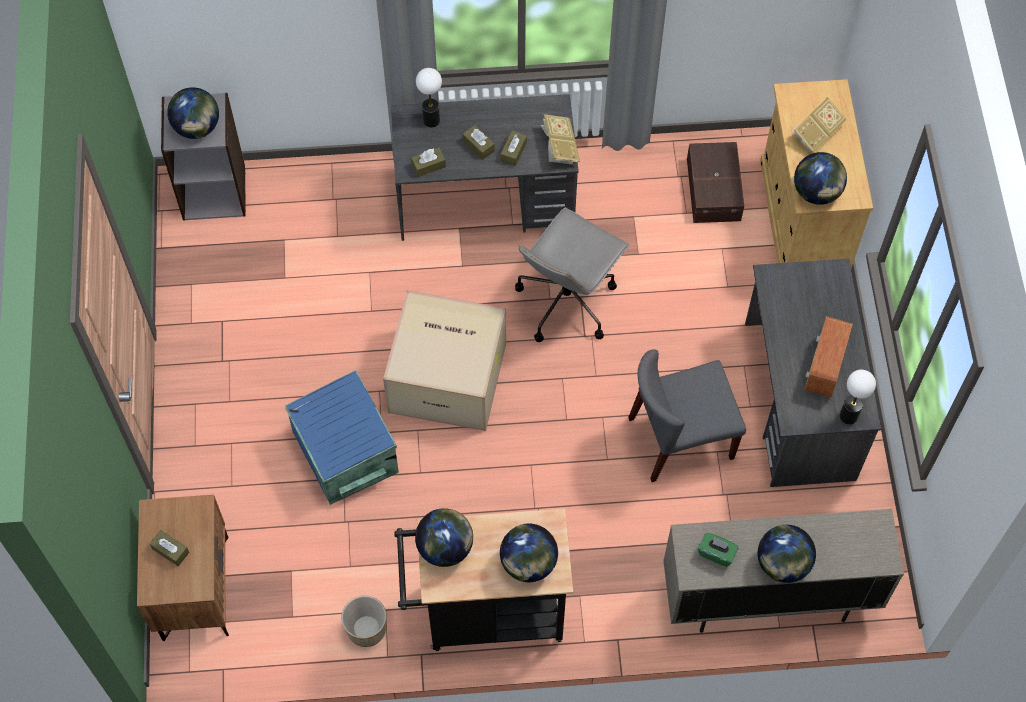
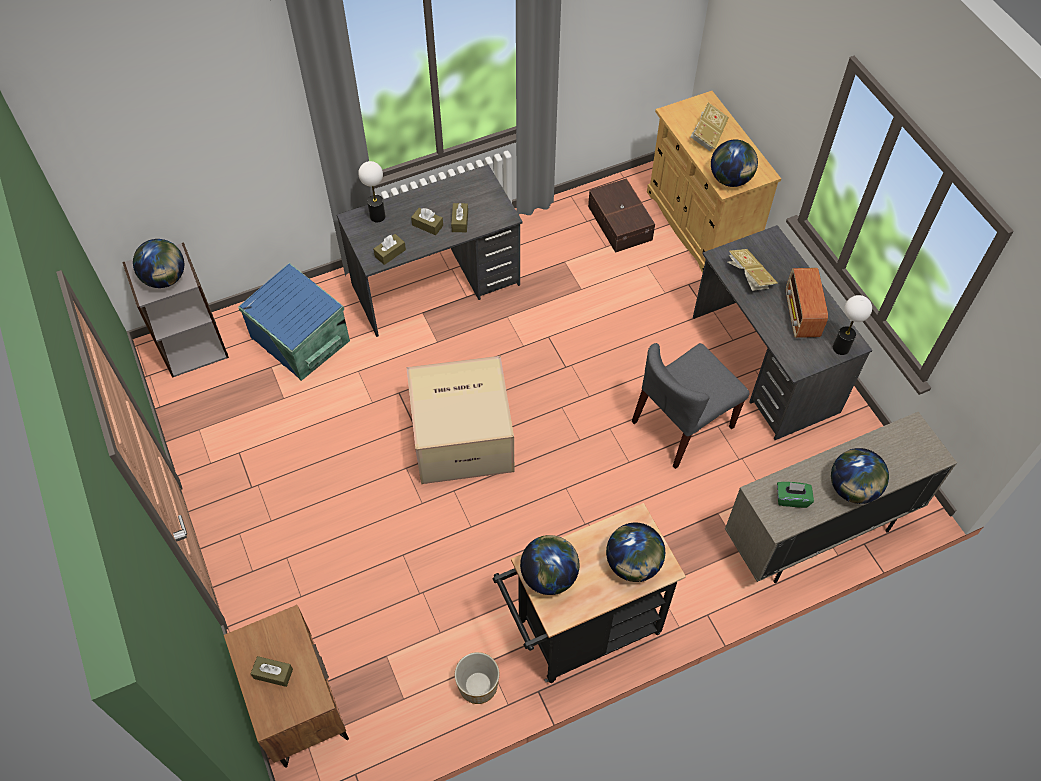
camera: 20 degrees left, 5 degrees down
blue storage box [285,370,399,505] -> blue storage box moved to [238,263,350,381]
grey office chair [515,207,629,342] -> none
book [541,114,580,165] -> book moved to [728,249,778,291]

